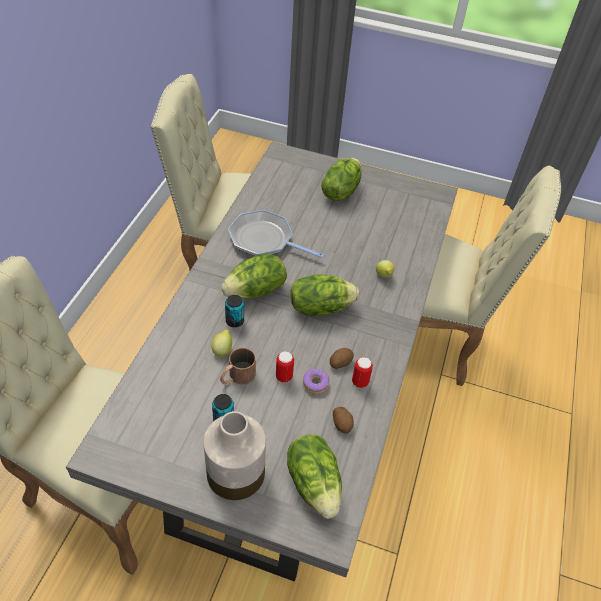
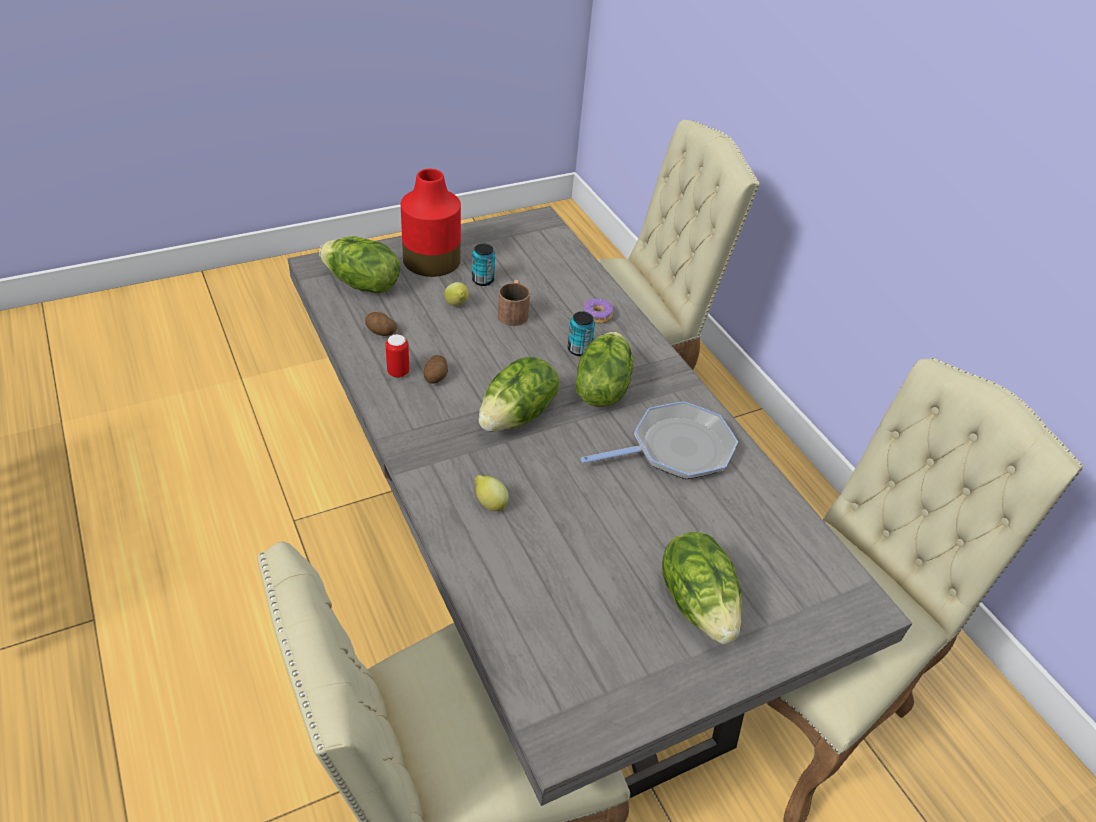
camera: 135 degrees right, 5 degrees down
beige vase [203,411,266,500] -> red vase [401,169,461,277]
lemon [212,330,232,358] -> lemon moved to [444,282,469,306]
can [276,351,294,383] -> none
donut [303,369,329,394] -> donut moved to [583,298,613,324]

